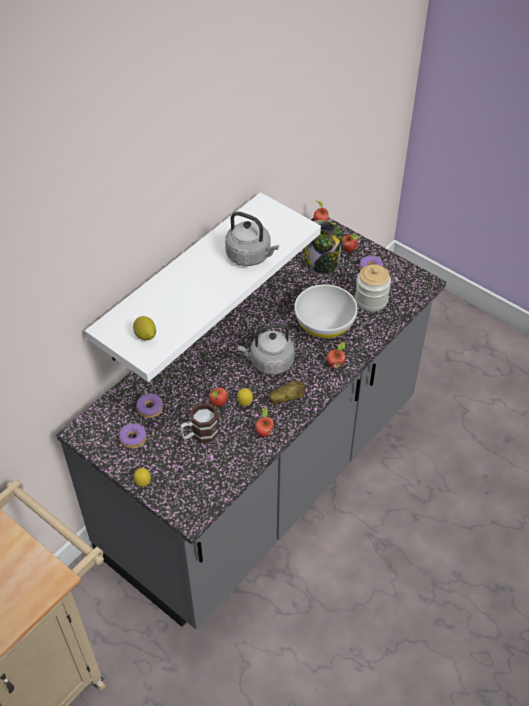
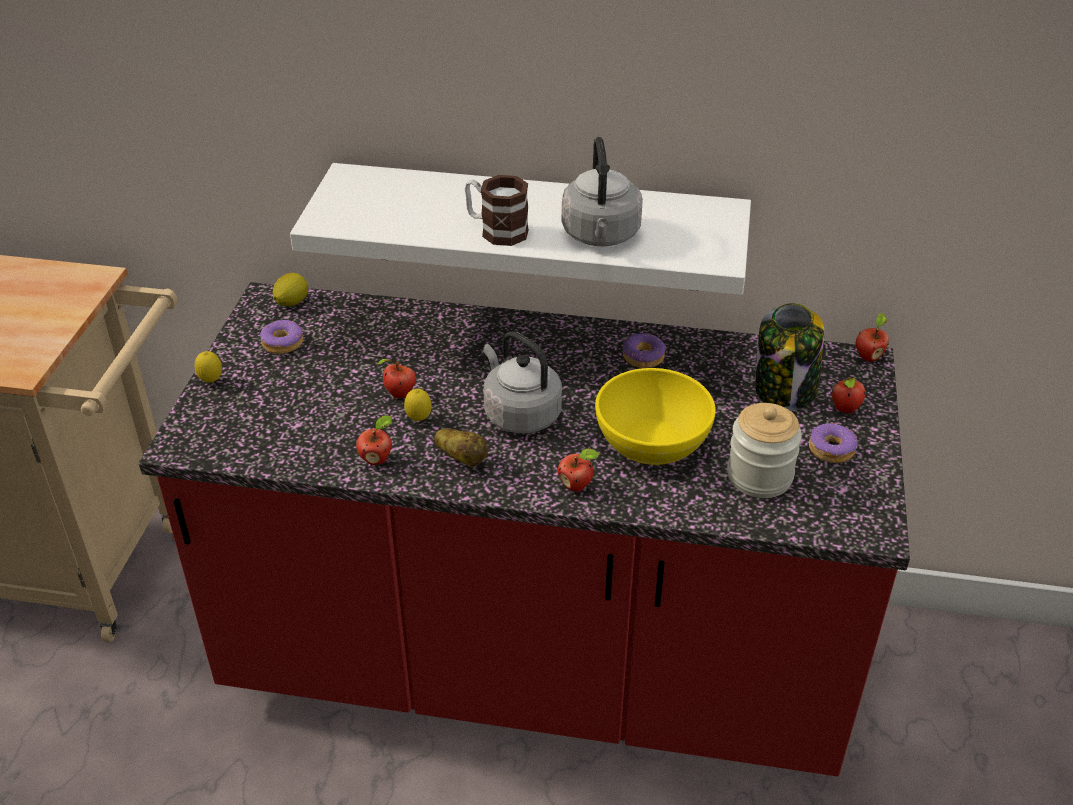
camera: 60 degrees right, 10 degrees down
grey counter [56,217,446,630] -> red counter [139,282,910,776]
lemon [133,316,156,340] -> lemon moved to [273,273,308,306]
donut [136,393,163,418] -> donut moved to [623,333,666,368]
mug [180,403,219,443] -> mug moved to [465,175,529,246]
white bowl [294,284,358,338] -> yellow bowl [595,368,716,465]

